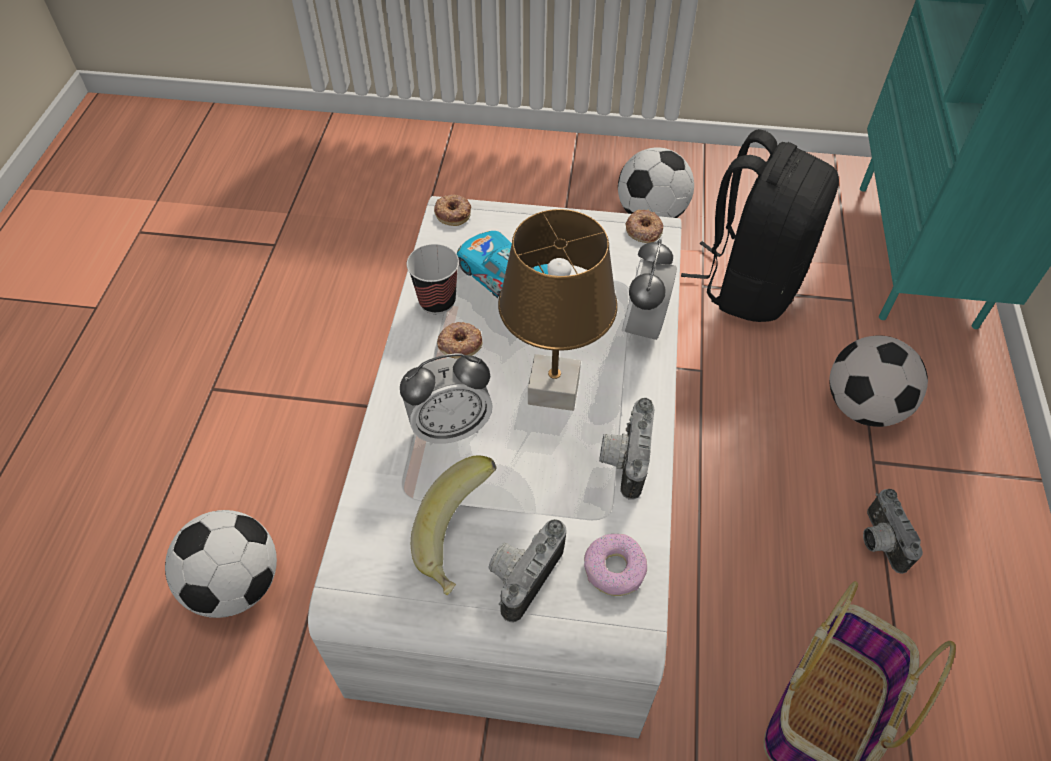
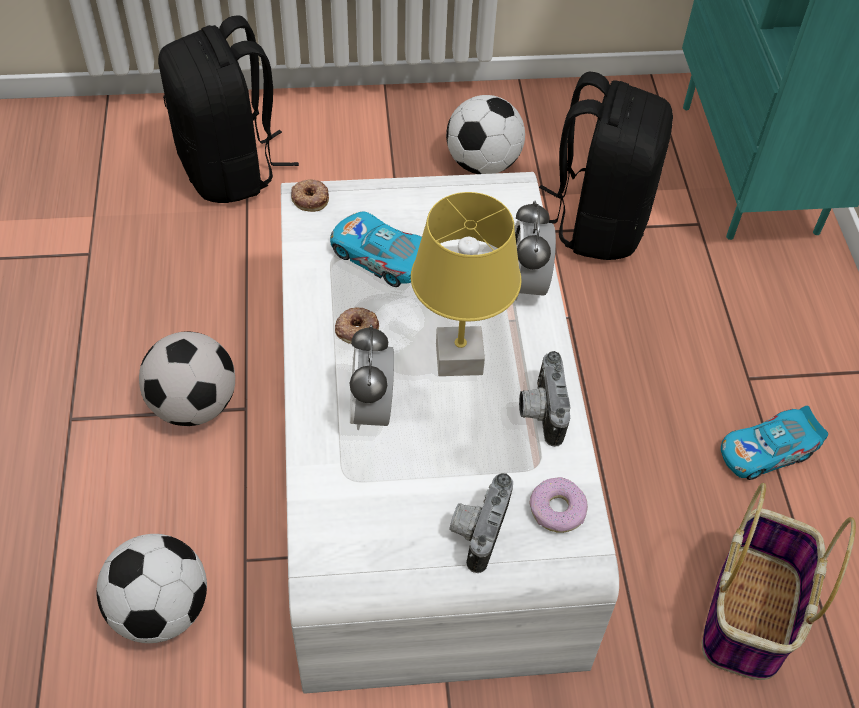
camera: 15 degrees left, 0 degrees up
alarm clock [400,353,493,445] -> alarm clock turned 120 degrees clockwise [350,325,394,430]
cup [407,244,459,314] -> none
banana [411,455,497,595] -> none
brown table lamp [498,209,618,411] -> yellow table lamp [411,192,521,376]
donut [625,210,663,243] -> none
football [829,335,928,427] -> football moved to [139,332,235,426]
camera [863,489,923,574] -> toy car [721,406,828,480]
none -> black backpack [158,15,299,203]

